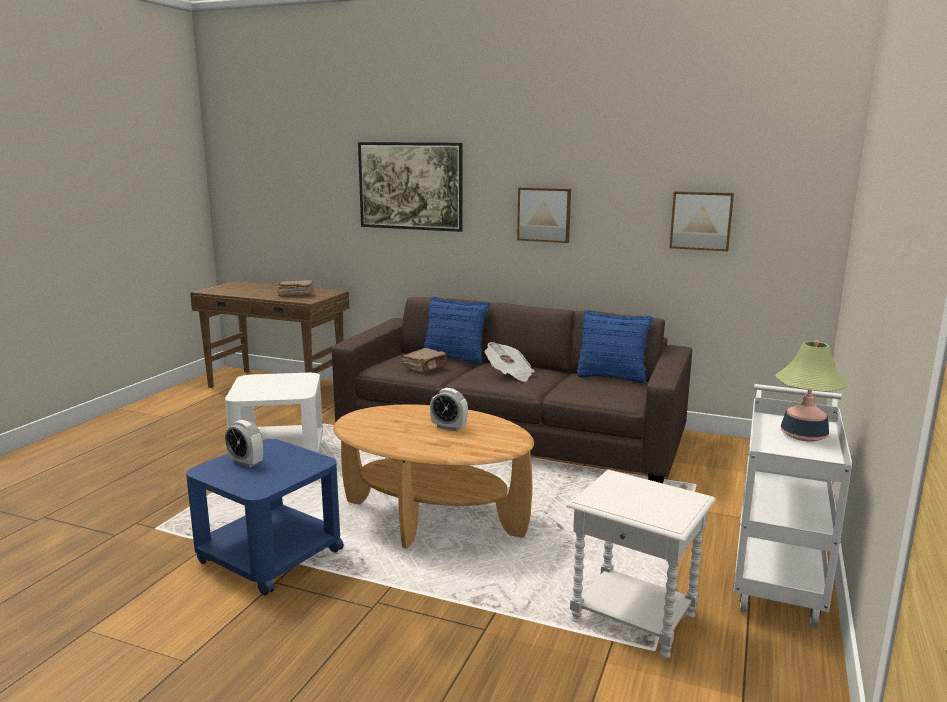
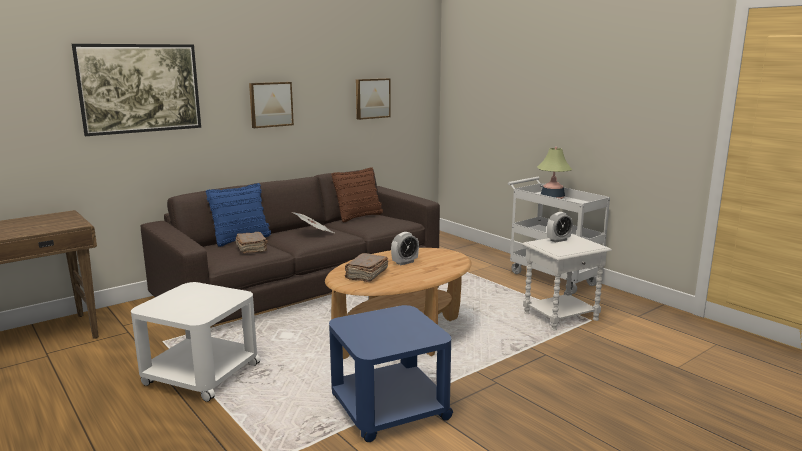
camera: 60 degrees left, 0 degrees up
alarm clock [225,420,263,468] -> alarm clock moved to [547,212,573,243]
brown book [277,280,313,297] -> brown book moved to [345,253,388,282]
blue pillow [577,310,653,383] -> brown pillow [331,167,383,222]

